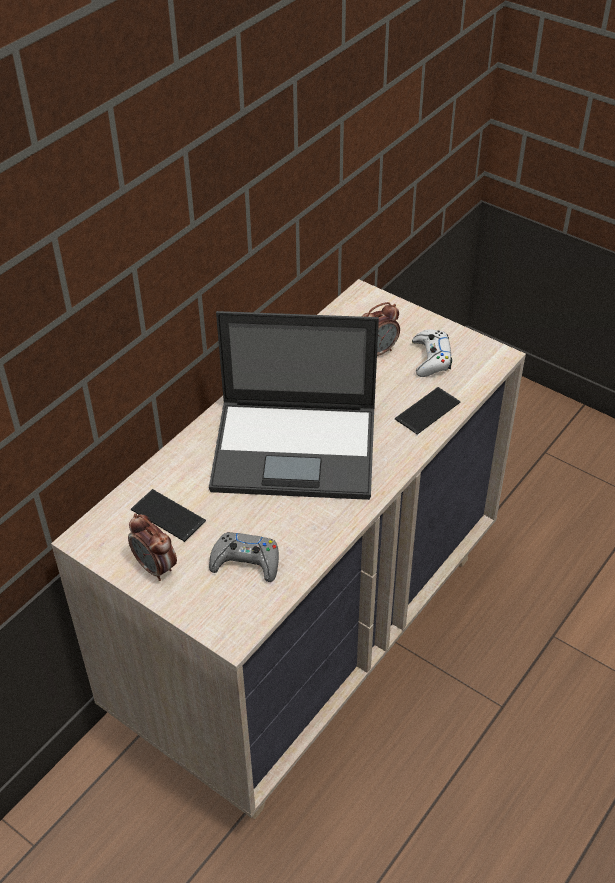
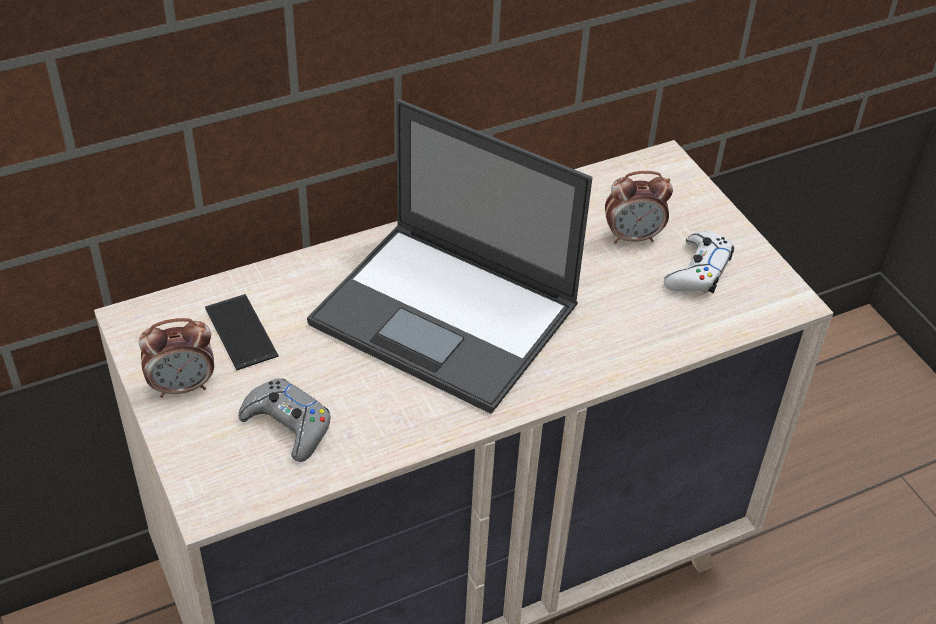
camera: 25 degrees right, 0 degrees up
alarm clock [128,514,177,581] -> alarm clock turned 90 degrees counterclockwise [139,318,214,398]
phone [395,387,461,435] -> none

